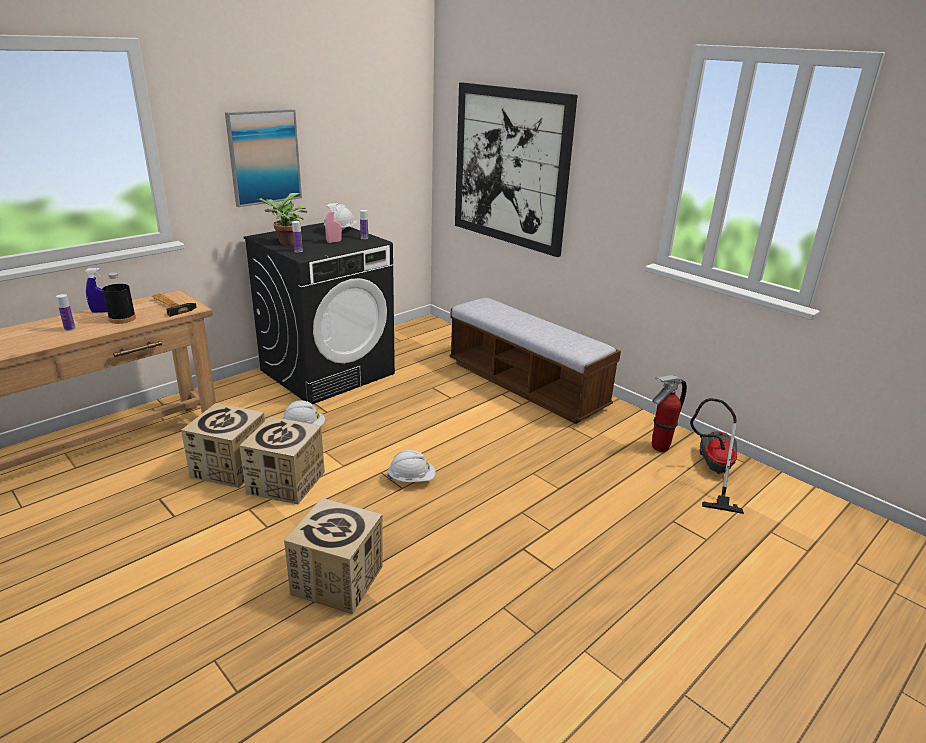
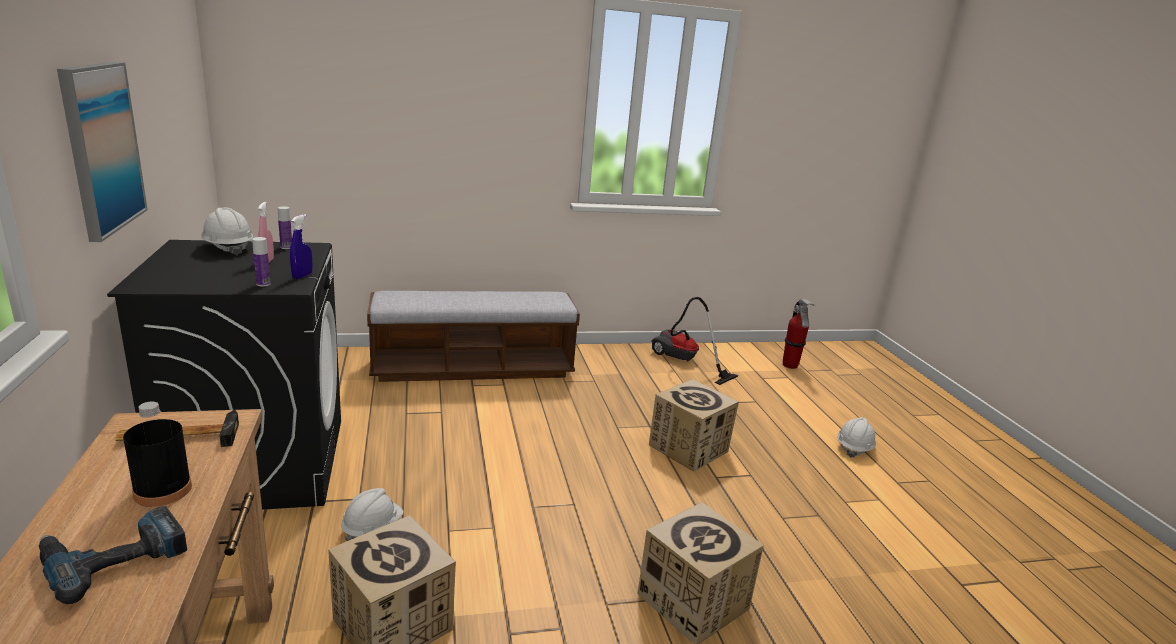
camera: 60 degrees left, 5 degrees down
bottle [56,294,76,331] -> power drill [39,506,187,604]
blue spray bottle [85,268,107,313] -> blue spray bottle moved to [290,214,312,279]
cardboard box [239,416,325,504] -> cardboard box moved to [649,379,739,472]
potted plant [257,193,308,245] -> none
white hard hat [387,450,435,482] -> white hard hat moved to [837,417,876,458]
picture [455,83,578,257] -> none
fire extinguisher [652,375,687,452] -> fire extinguisher moved to [783,299,815,369]

